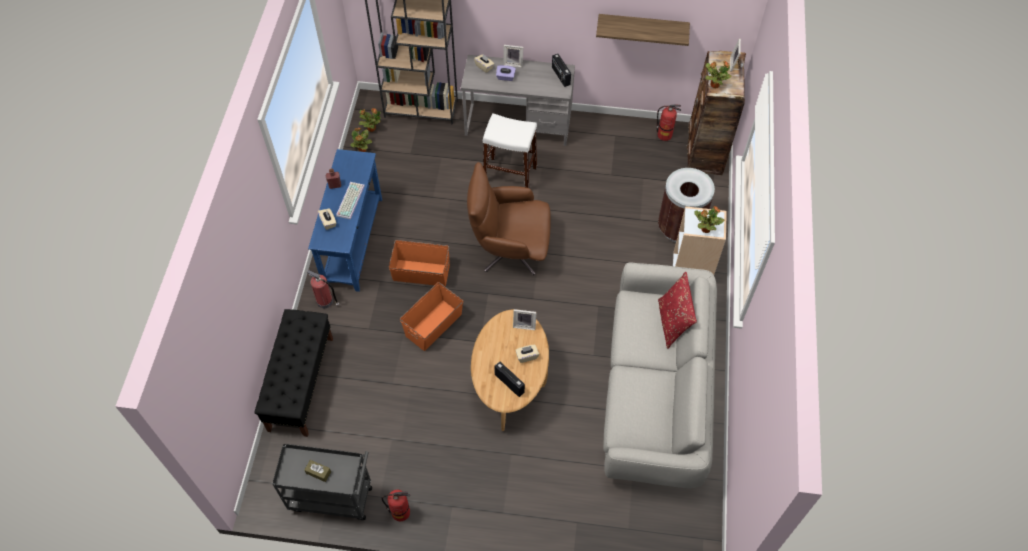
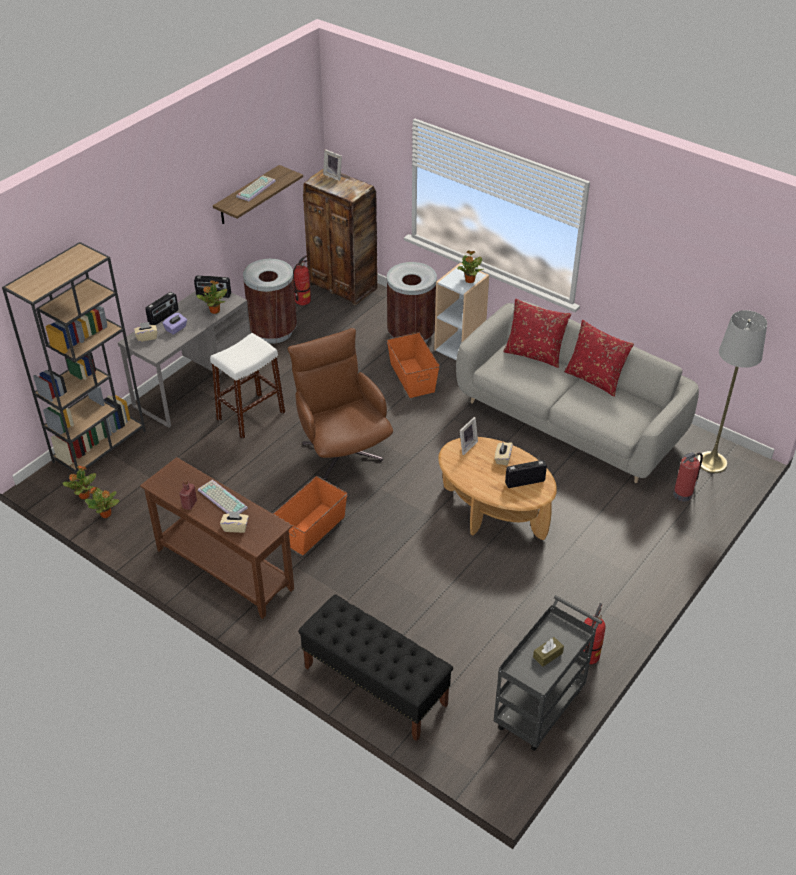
camera: 60 degrees left, 15 degrees down
fire extinguisher [307,270,339,308] -> fire extinguisher moved to [673,452,703,502]
blue console table [308,149,382,292] -> brown console table [140,457,294,619]
orange storage box [400,282,463,351] -> orange storage box moved to [387,332,440,398]
brown armchair [467,162,551,275] -> brown armchair turned 120 degrees clockwise [288,328,393,480]
picture frame [503,45,523,67] -> radio [145,292,178,325]
potted plant [705,61,732,88] -> potted plant moved to [196,280,227,314]
none -> keyboard [236,175,276,201]
none -> brown trash can [243,259,297,344]
none -> red pillow [564,320,634,397]
none -> grey floor lamp [697,310,767,473]

